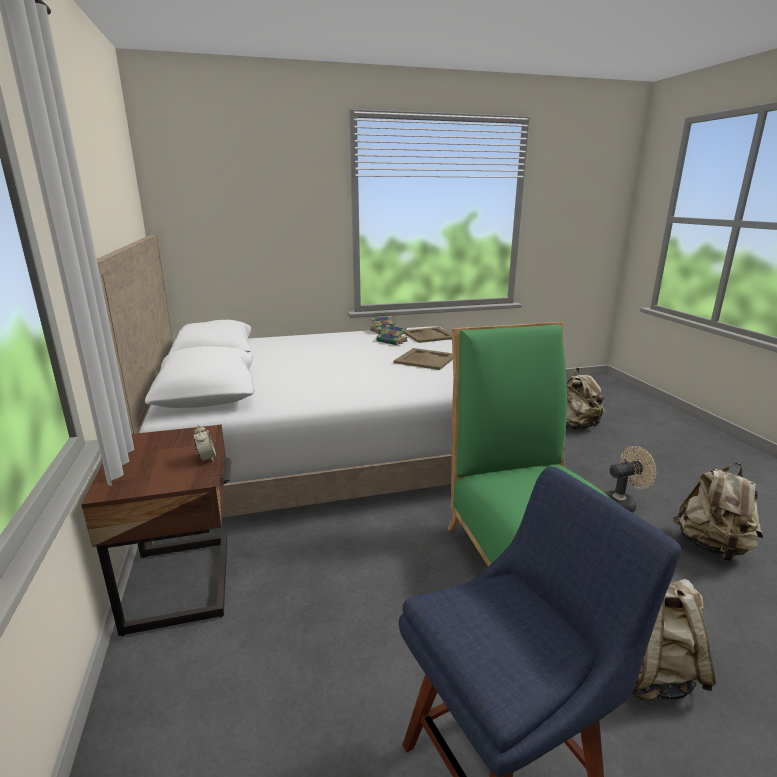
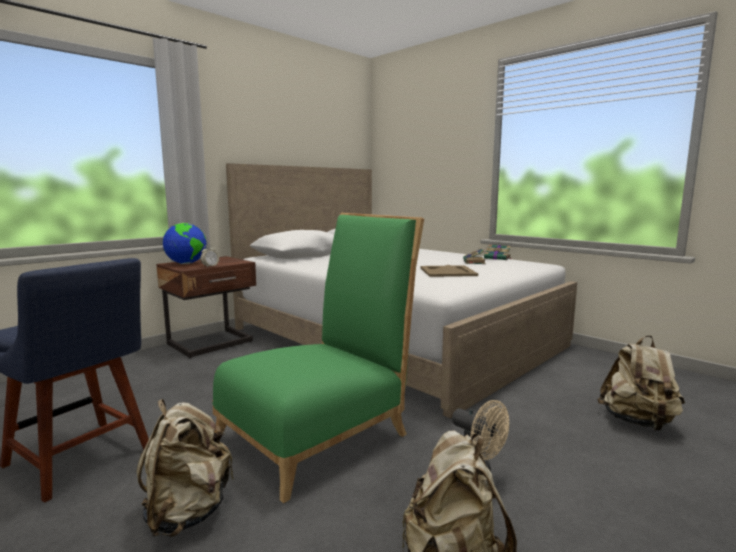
camera: 60 degrees right, 10 degrees down
beige tray [404,327,452,343] -> none
none -> globe [163,223,207,264]

